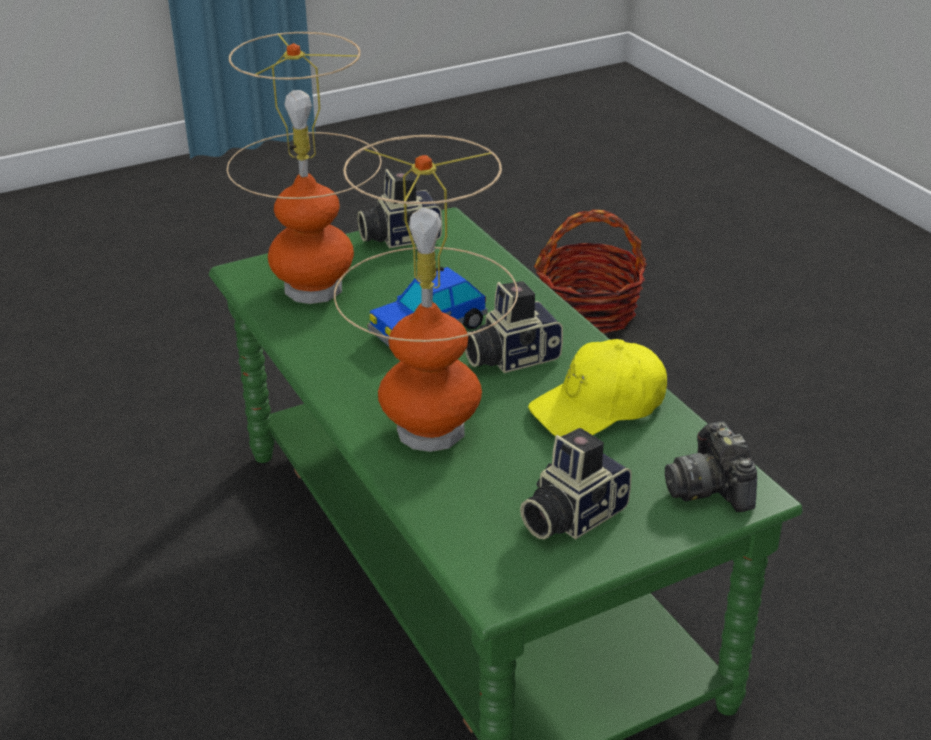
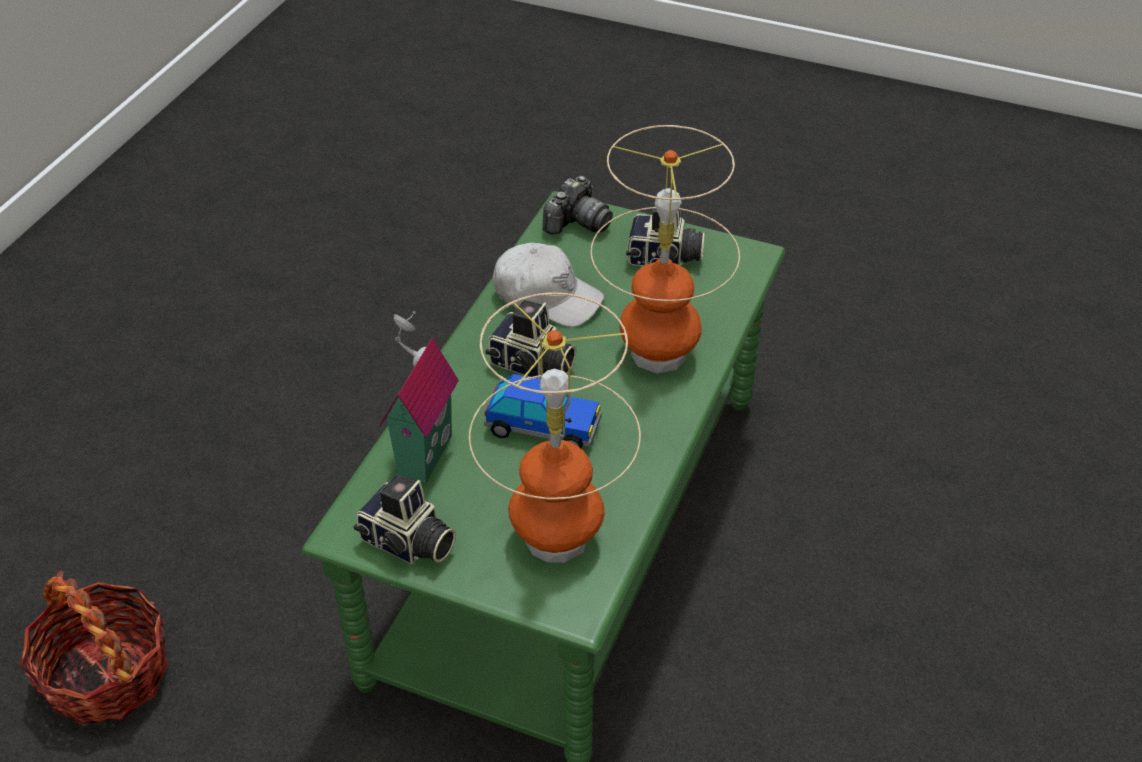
camera: 130 degrees left, 10 degrees up
yellow cap [528,339,667,437] -> white cap [493,243,604,327]
none -> toy house [379,311,459,483]

